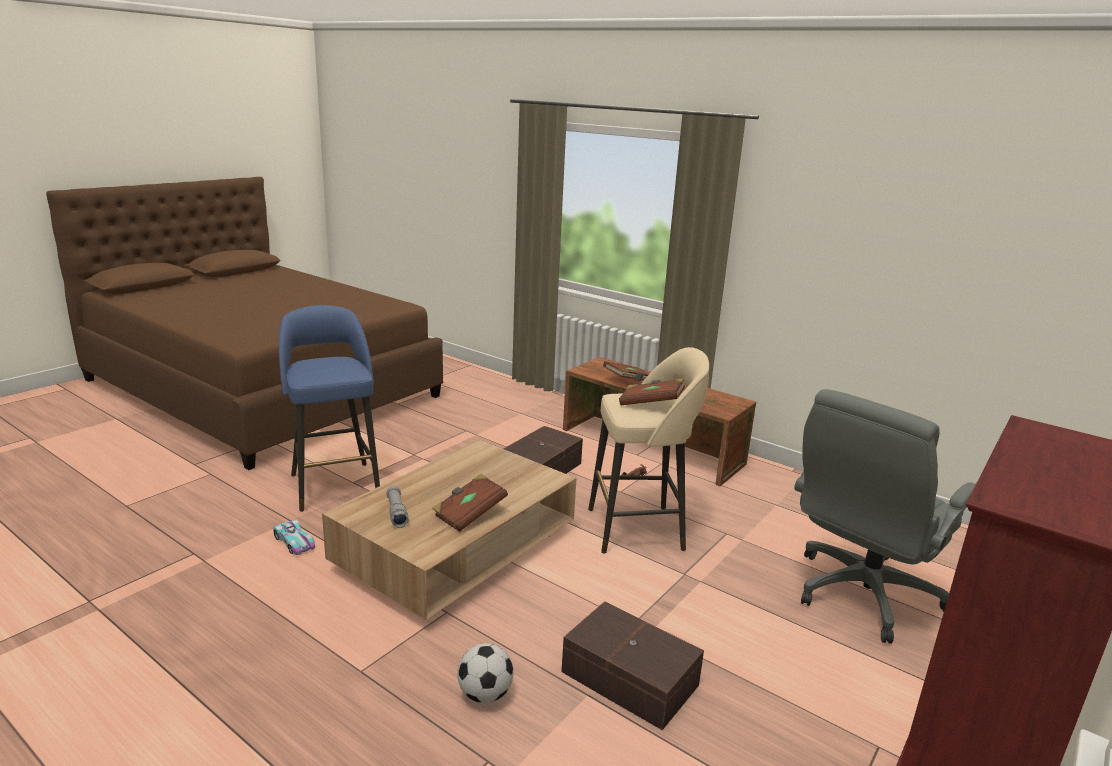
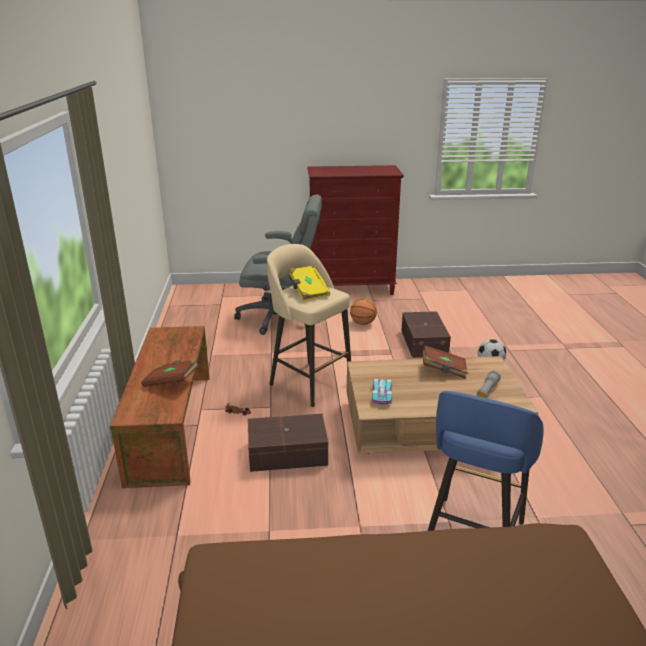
camera: 130 degrees left, 5 degrees up
toy car [273,520,315,555] -> toy car moved to [372,379,392,404]
brown book [619,378,685,405] -> yellow book [289,266,330,301]
none -> basketball [350,299,377,325]

